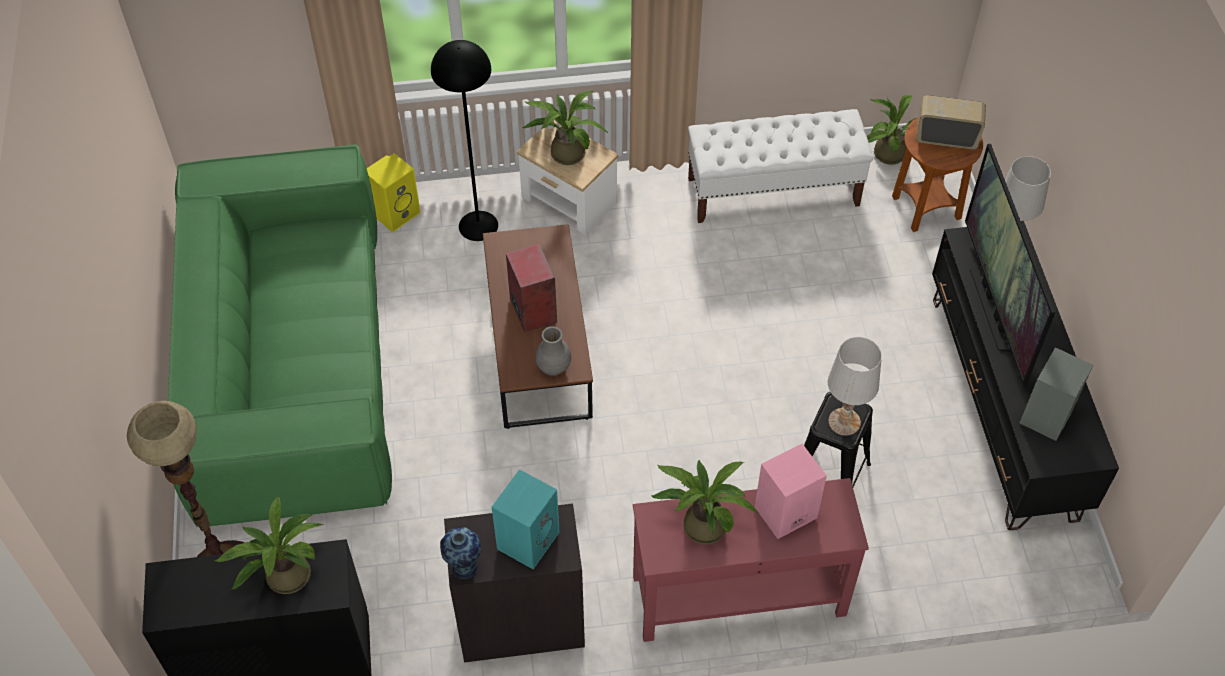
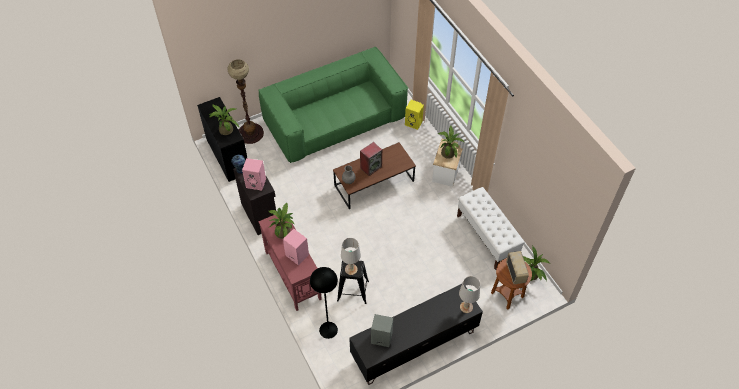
camera: 70 degrees right, 0 degrees up
black floor lamp [431,40,498,241] -> black floor lamp moved to [310,267,338,339]
turquoise speaker [492,469,560,569] -> pink speaker [242,158,266,190]
television [965,144,1055,385] -> none

